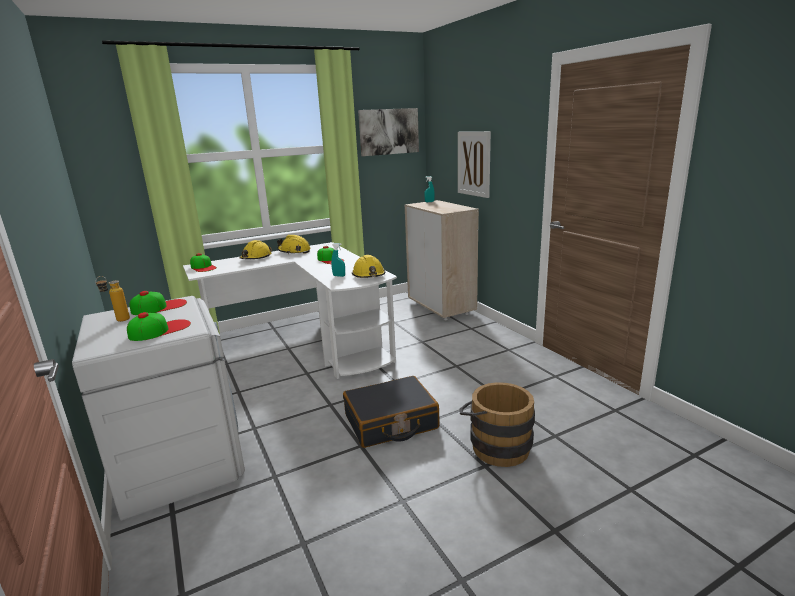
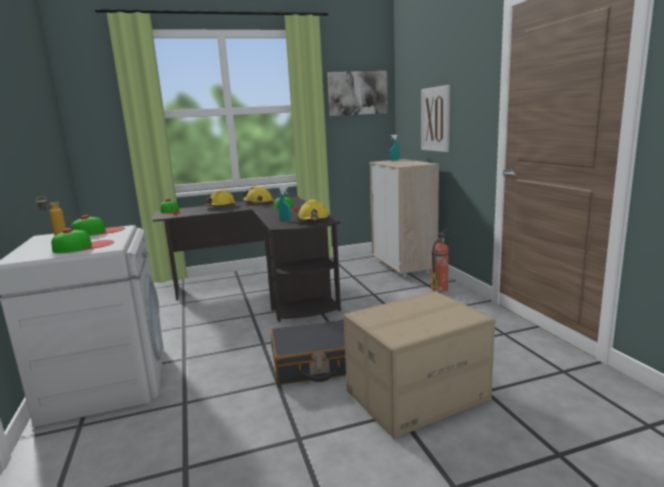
camera: 10 degrees right, 5 degrees down
white desk [183,242,397,379] -> black desk [153,197,341,322]
brown bucket [459,382,535,467] -> cardboard box [344,291,495,439]
none -> fire extinguisher [431,229,449,292]

